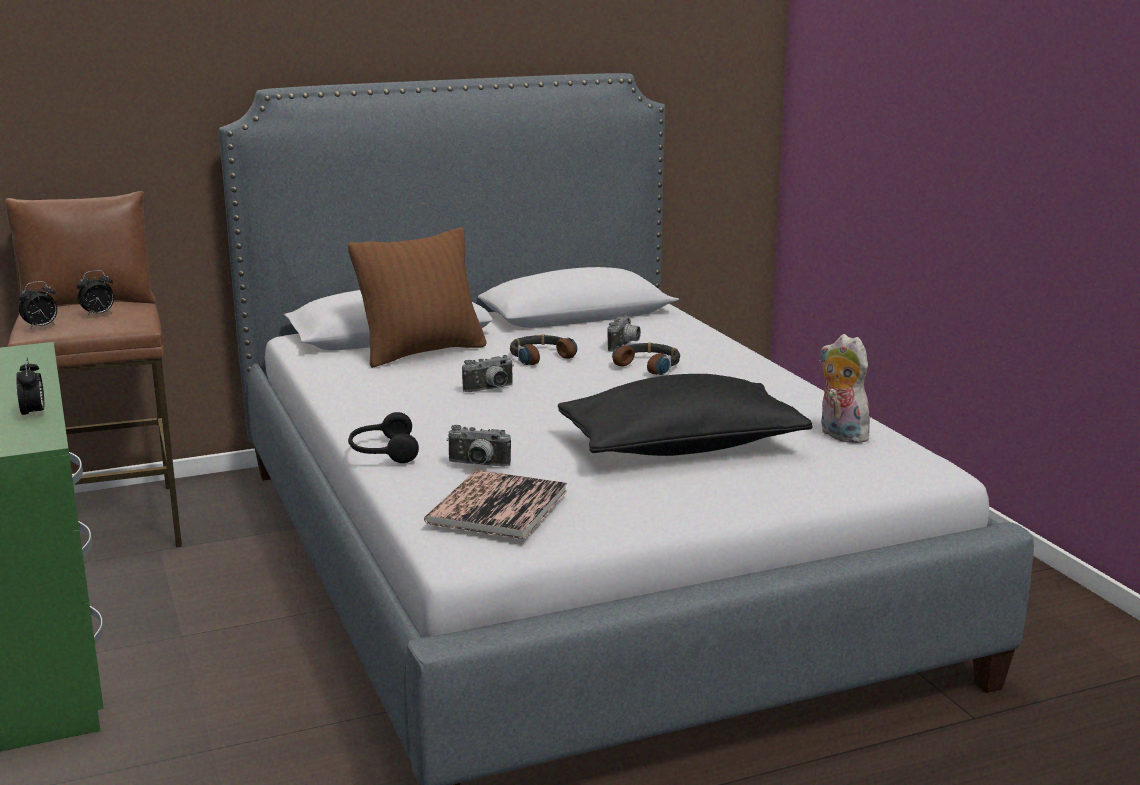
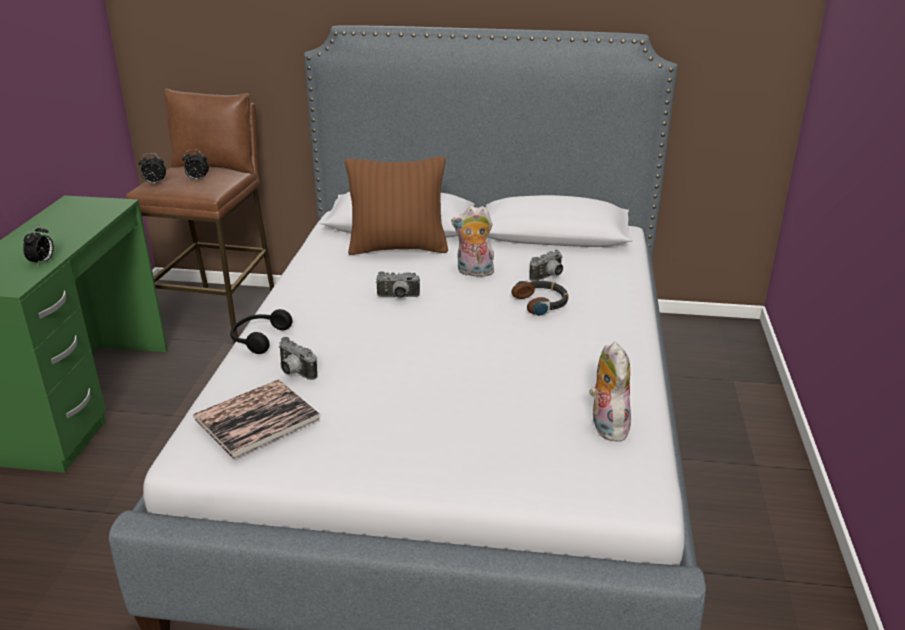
camera: 30 degrees right, 10 degrees up
headphones [510,334,577,365] -> plush toy [451,206,494,277]
black pillow [558,374,812,456] -> none

